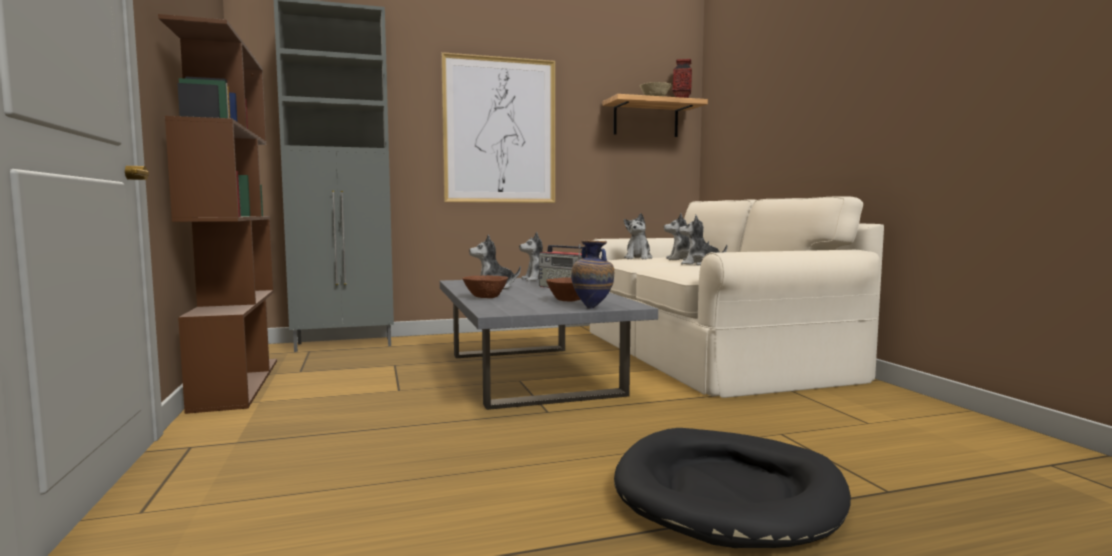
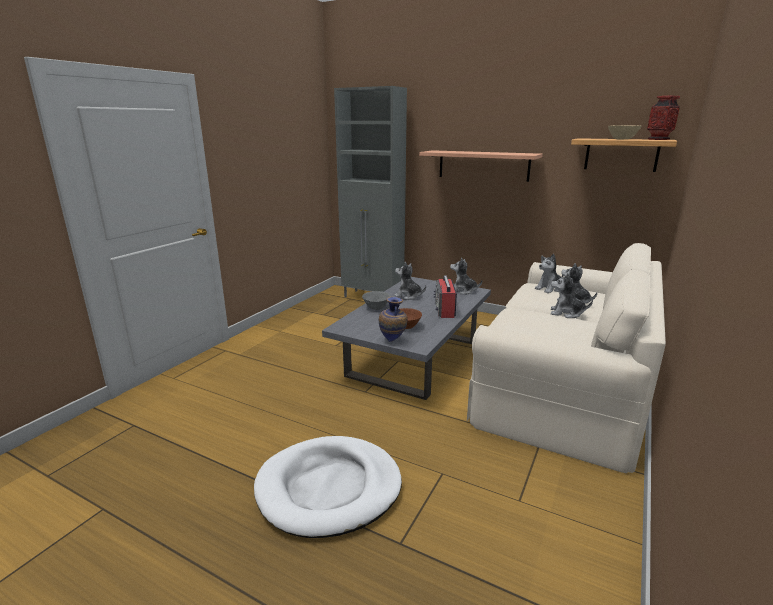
camera: 45 degrees right, 15 degrees up
brown bookcase [158,14,277,414] -> none
picture [441,52,555,203] -> shelf [419,150,543,182]
brown bowl [462,275,508,298] -> grey bowl [362,291,391,310]
black dog bed [614,428,851,548] -> white dog bed [254,436,402,538]
plush toy [679,215,727,265] -> plush toy turned 45 degrees counterclockwise [551,273,593,318]

